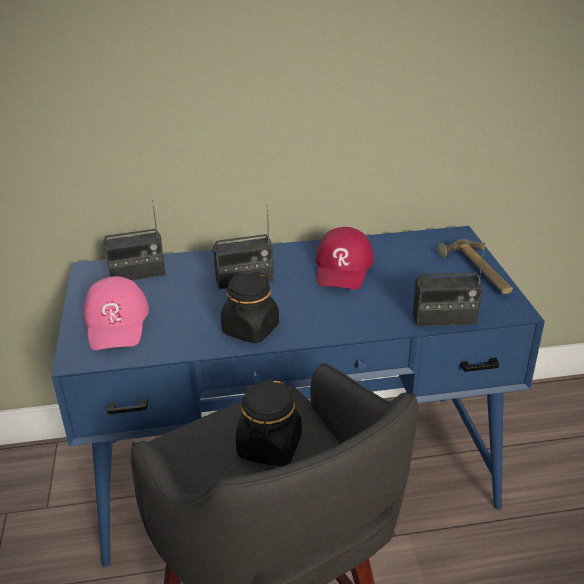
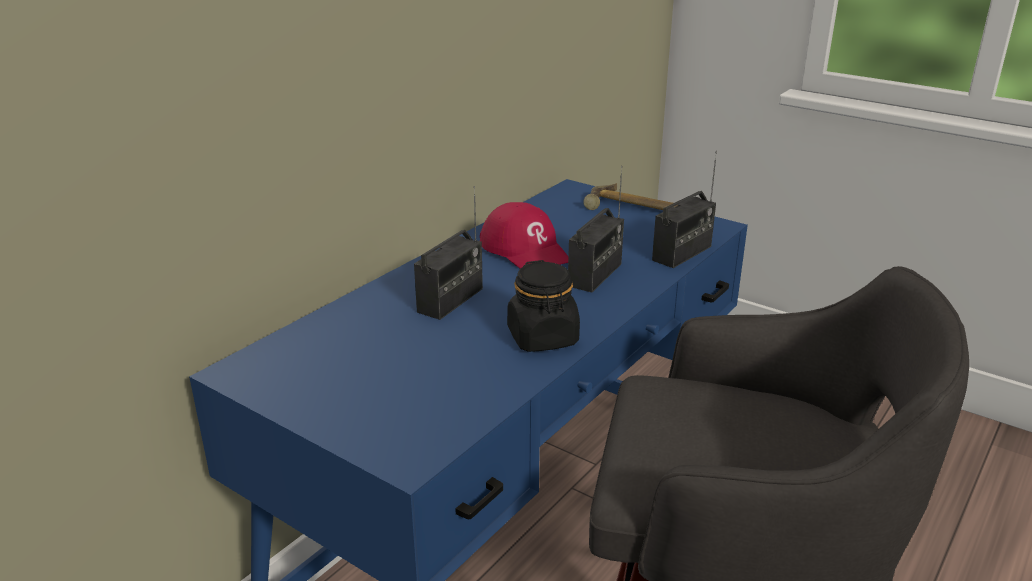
camera: 45 degrees left, 5 degrees down
pink cap [83,276,149,350] -> none
radio [103,200,166,280] -> radio moved to [568,166,624,293]
black jar [236,378,302,466] -> none

